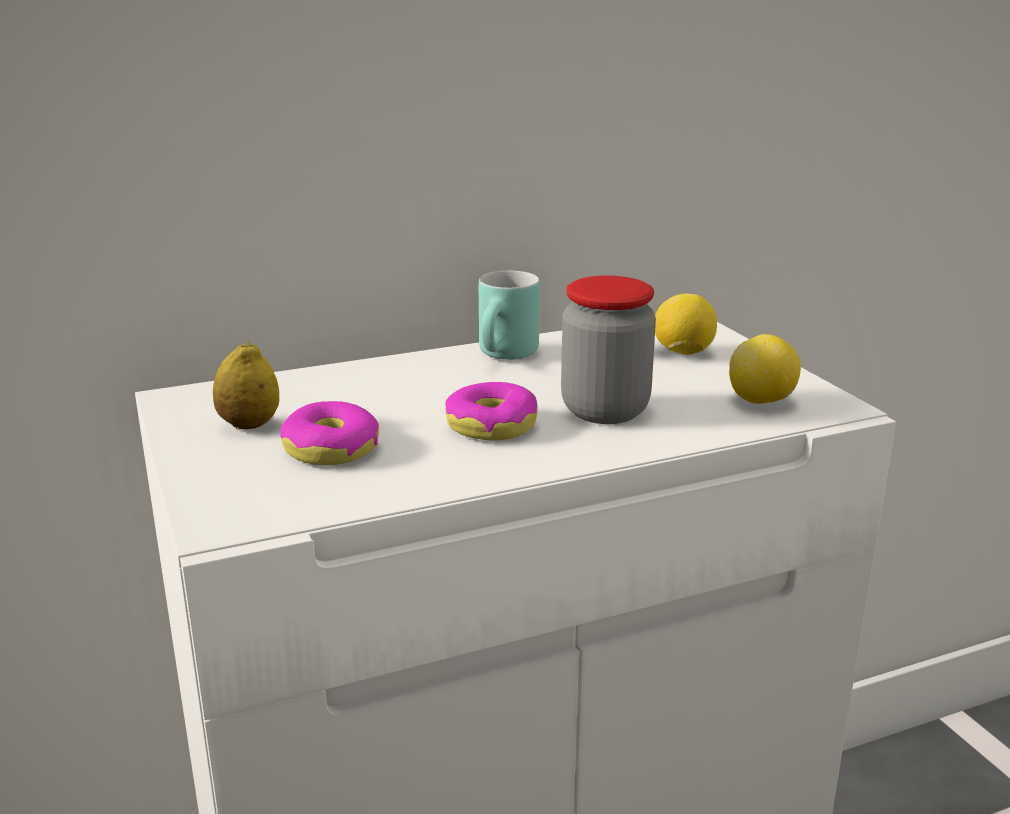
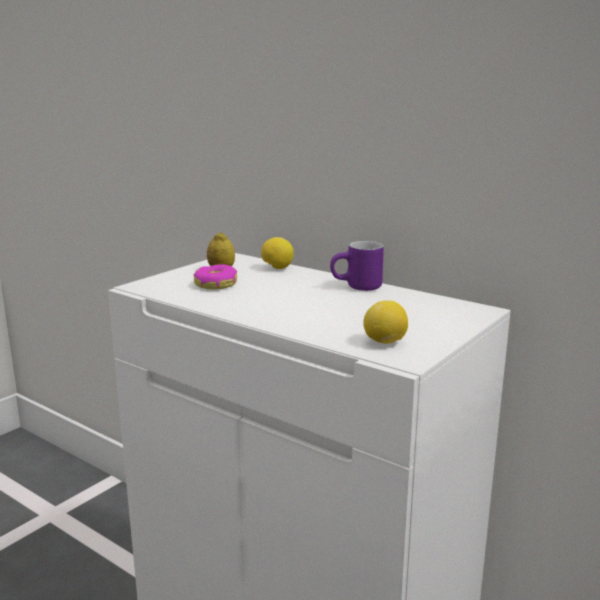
camera: 60 degrees right, 5 degrees down
donut [445,382,538,441] -> none
turquoise mug [479,271,540,360] -> purple mug [330,241,384,291]
jar [561,276,656,424] -> none
lemon [655,293,717,355] -> lemon moved to [261,237,294,269]

